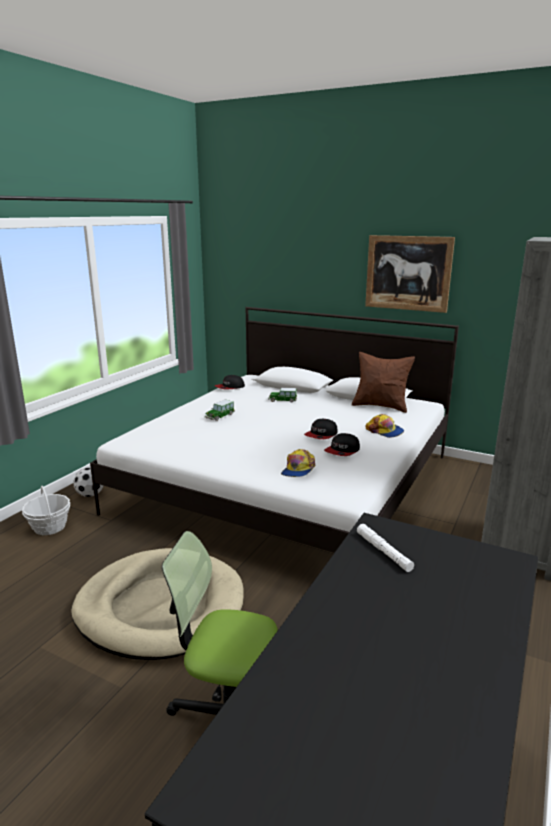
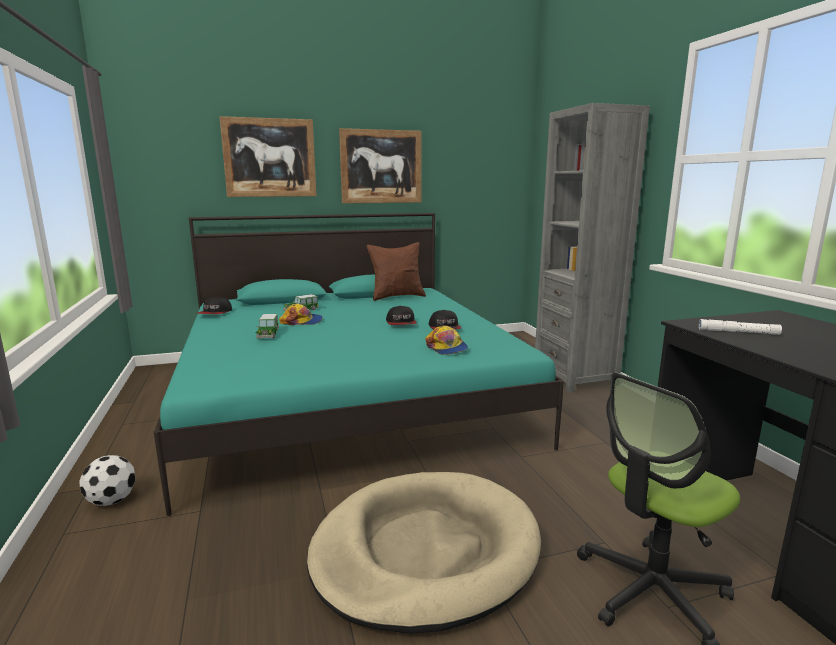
camera: 45 degrees left, 5 degrees down
basket [22,486,70,535] -> none
white bed [90,307,459,553] -> turquoise bed [154,213,564,516]
cap [366,414,404,438] -> cap moved to [279,304,323,325]
none -> picture [219,116,316,197]

